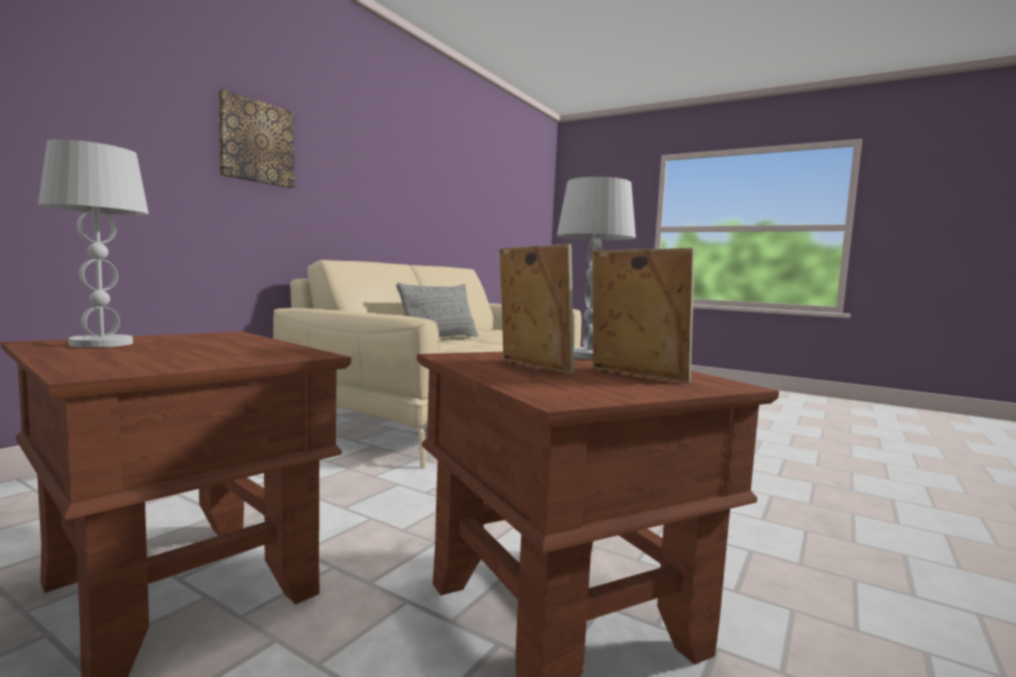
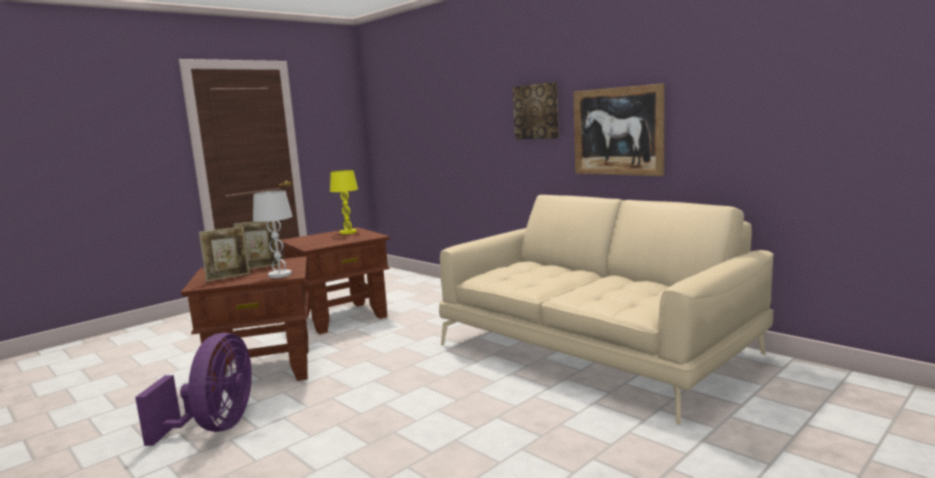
camera: 105 degrees right, 5 degrees up
white table lamp [38,139,149,347] -> yellow table lamp [330,170,358,234]
grey pillow [396,283,478,337] -> none
none -> purple fan [135,332,252,446]
none -> picture [573,83,665,176]

